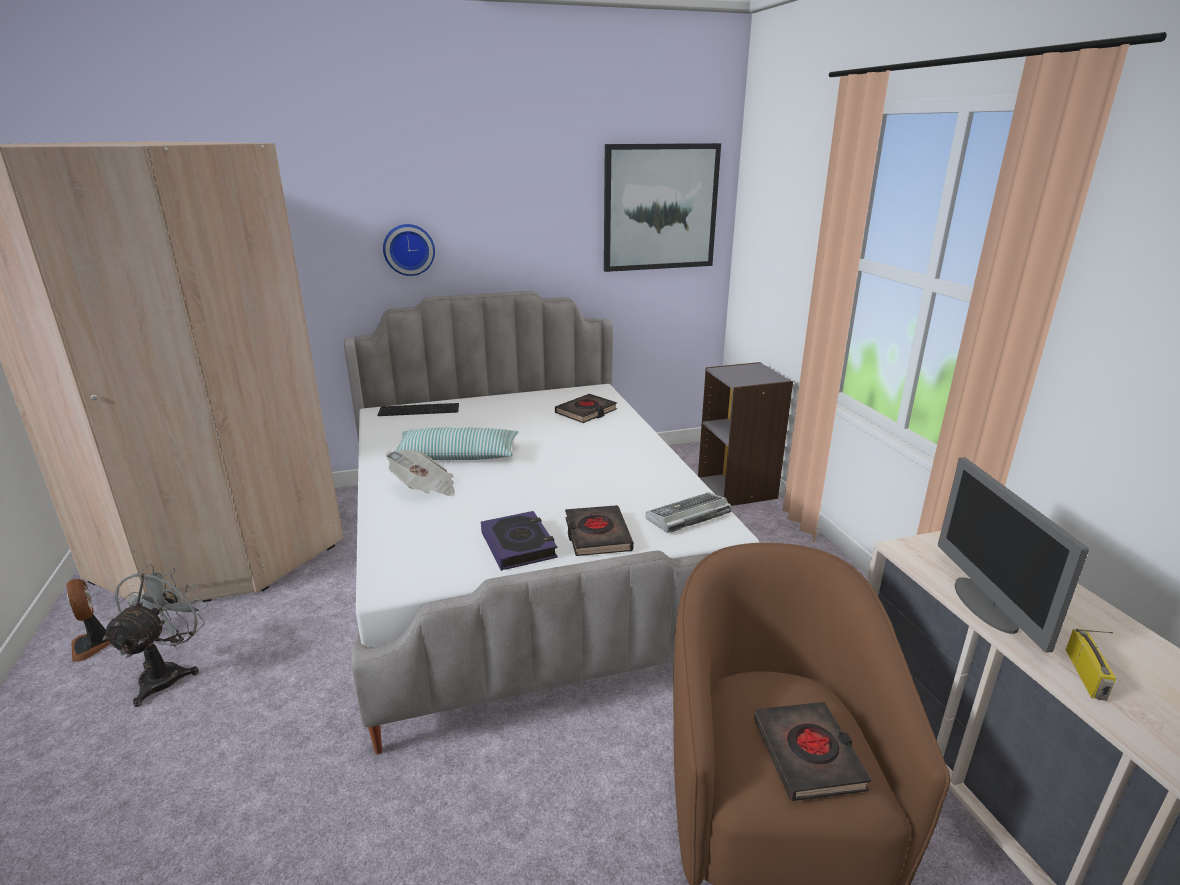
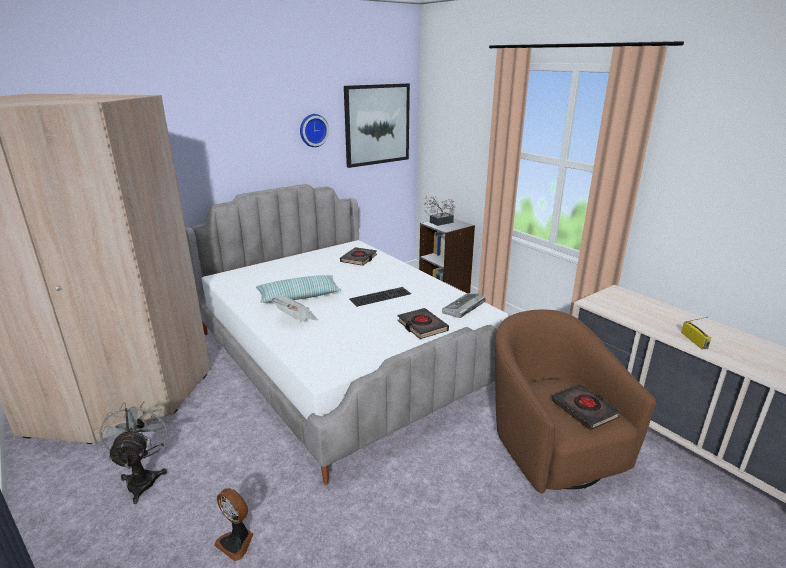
camera: 20 degrees left, 0 degrees up
fan [66,579,111,662] -> fan moved to [214,488,253,561]
keyboard [377,403,459,416] -> keyboard moved to [349,287,411,307]
wall clock [383,224,435,276] -> wall clock moved to [300,114,329,147]
book [481,511,558,571] -> none
monitor [938,458,1089,653] -> none
none -> potted plant [425,196,456,226]

